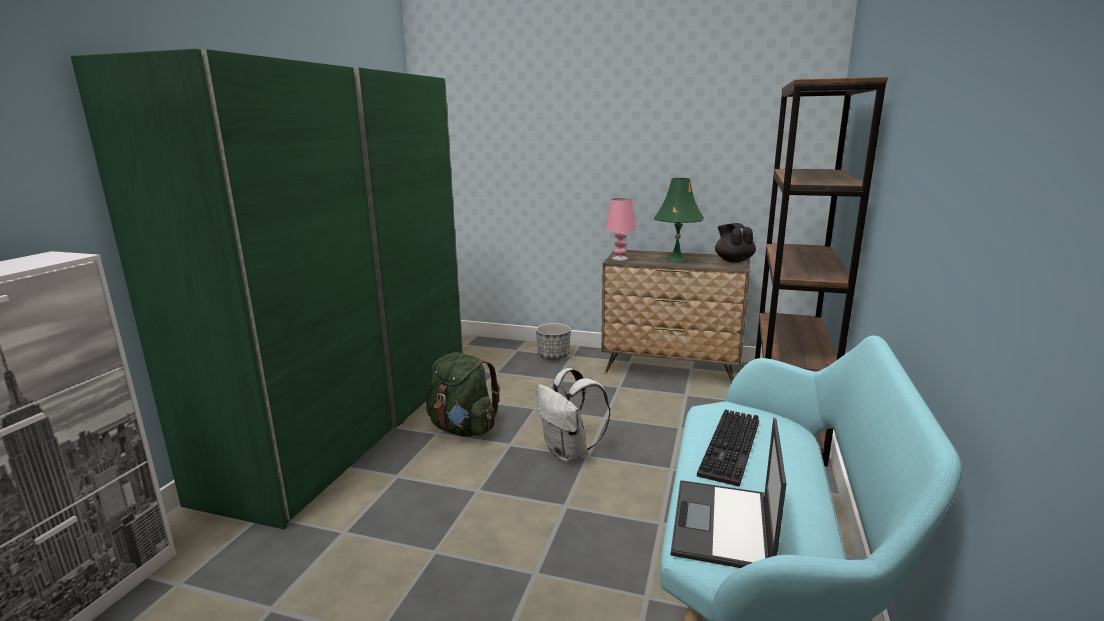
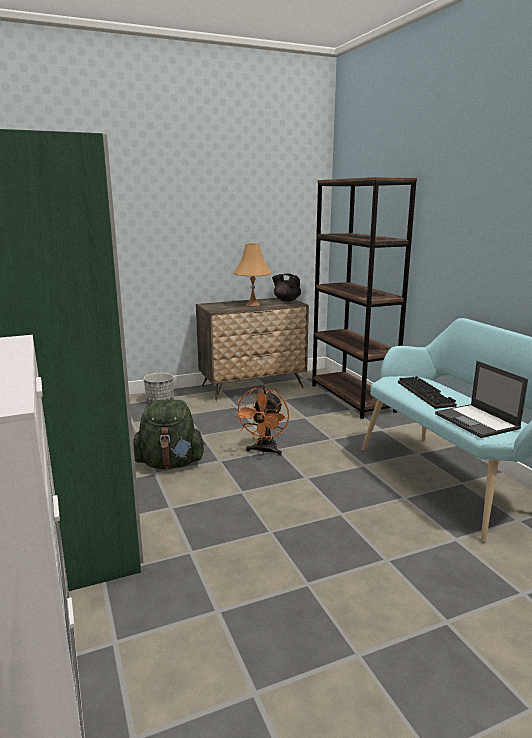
camera: 40 degrees left, 0 degrees up
white backpack [536,368,610,462] -> orange fan [234,387,289,456]
pink table lamp [606,198,636,261] -> none
green table lamp [654,178,704,262] -> orange table lamp [233,243,272,306]

